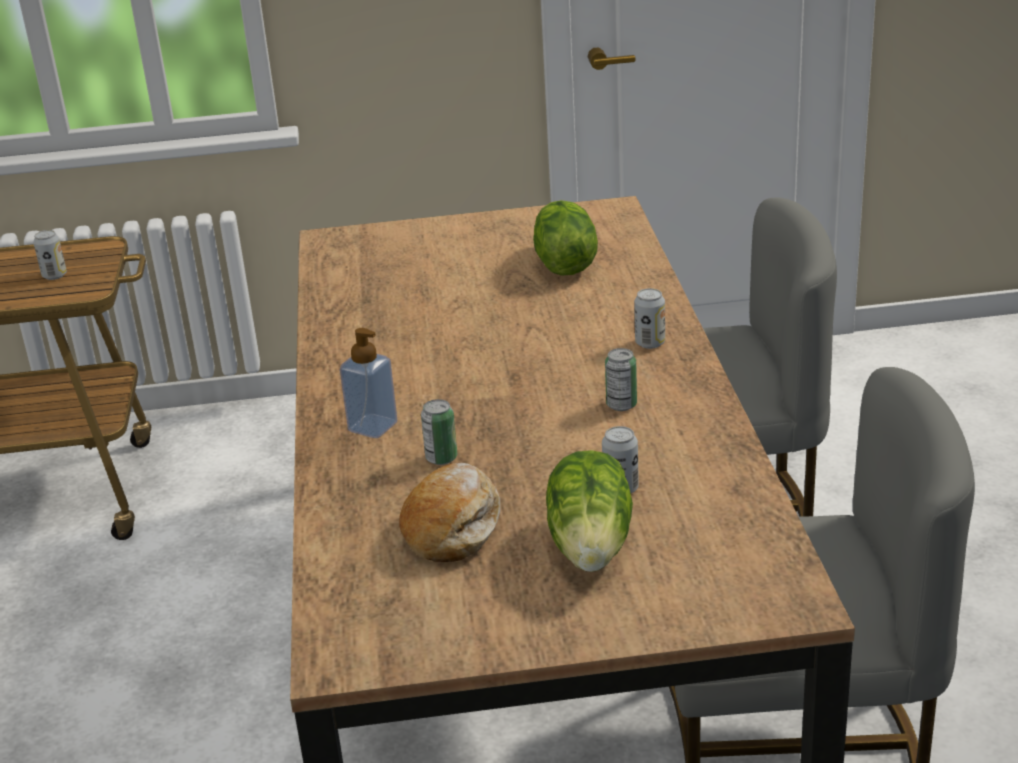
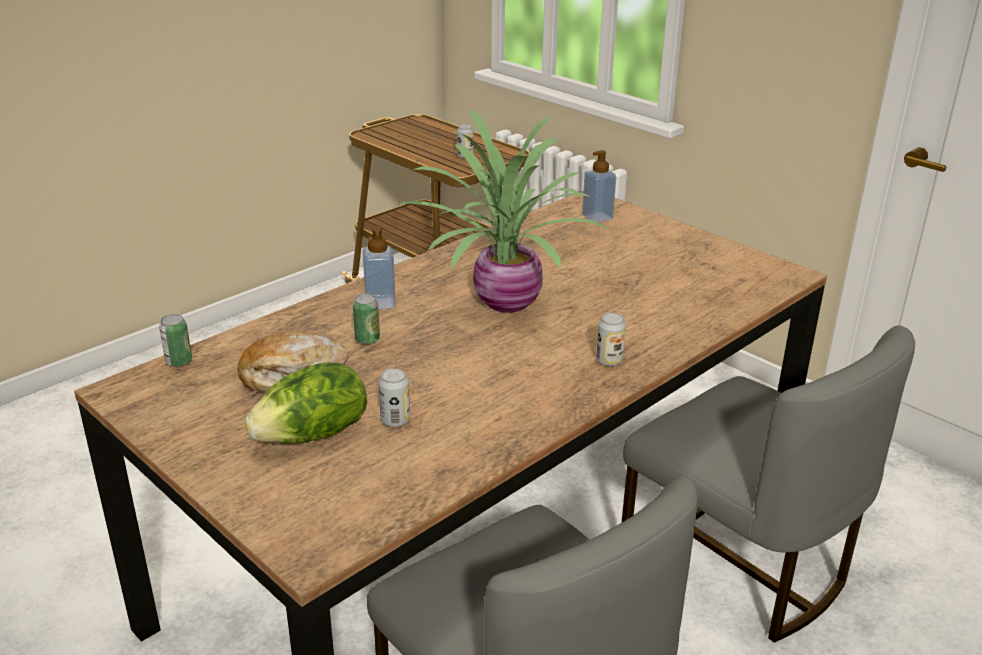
camera: 50 degrees right, 0 degrees up
lettuce [533,200,598,276] -> none
can [605,348,637,411] -> can moved to [159,314,192,367]
none -> potted plant [392,110,608,313]
none -> soap dispenser [582,150,616,222]

